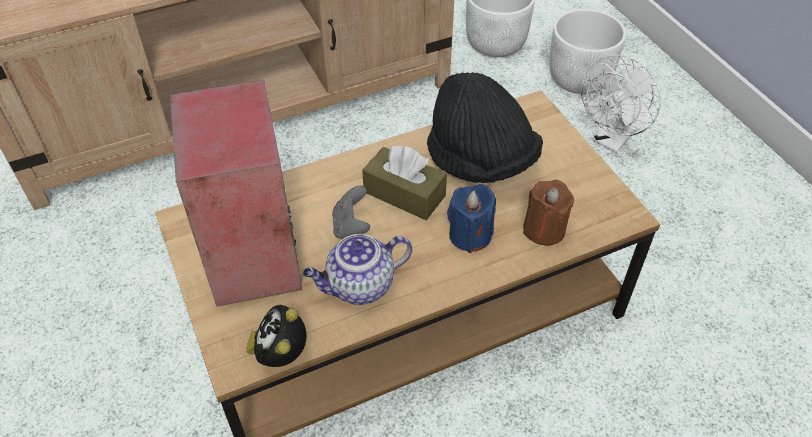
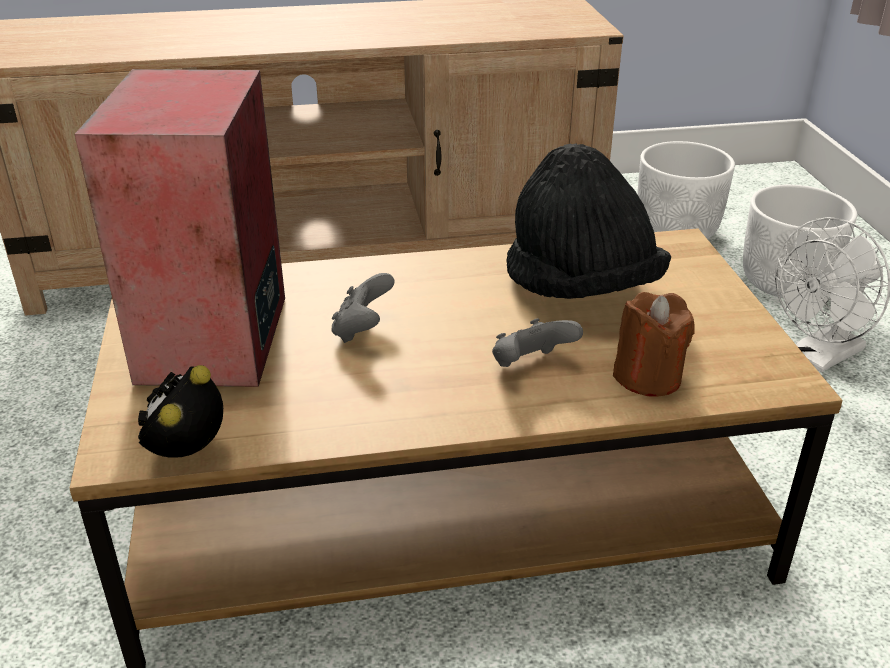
camera: 15 degrees right, 15 degrees down
teapot [303,234,412,305] -> none
brown tissue box [362,146,447,220] -> none
blue candle [447,184,496,253] -> grey game controller [492,318,583,367]

